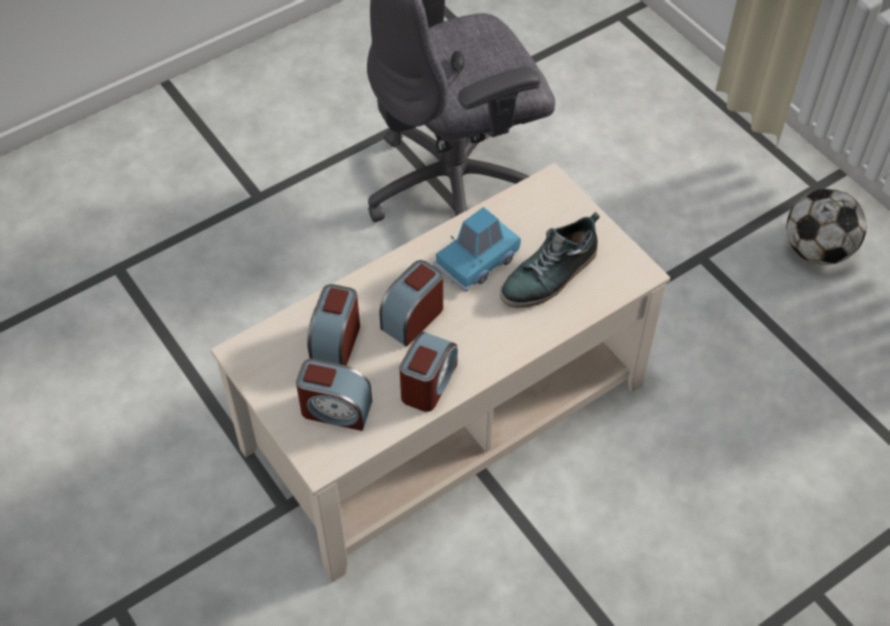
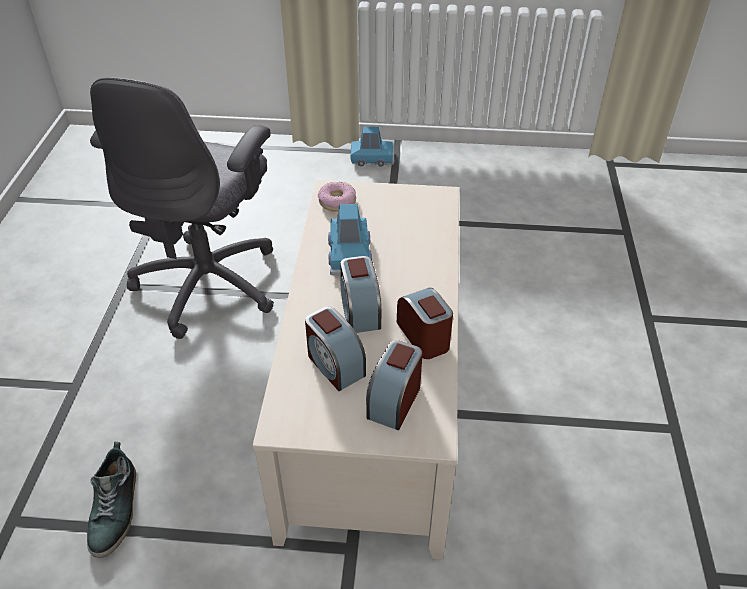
camera: 50 degrees left, 10 degrees down
alarm clock [296,358,372,431] -> alarm clock turned 150 degrees clockwise [366,340,423,430]
shoe [500,212,600,308] -> shoe moved to [87,442,136,558]
football [786,189,867,265] -> none
none -> donut [318,182,356,212]
none -> blue toy car [350,127,394,167]

